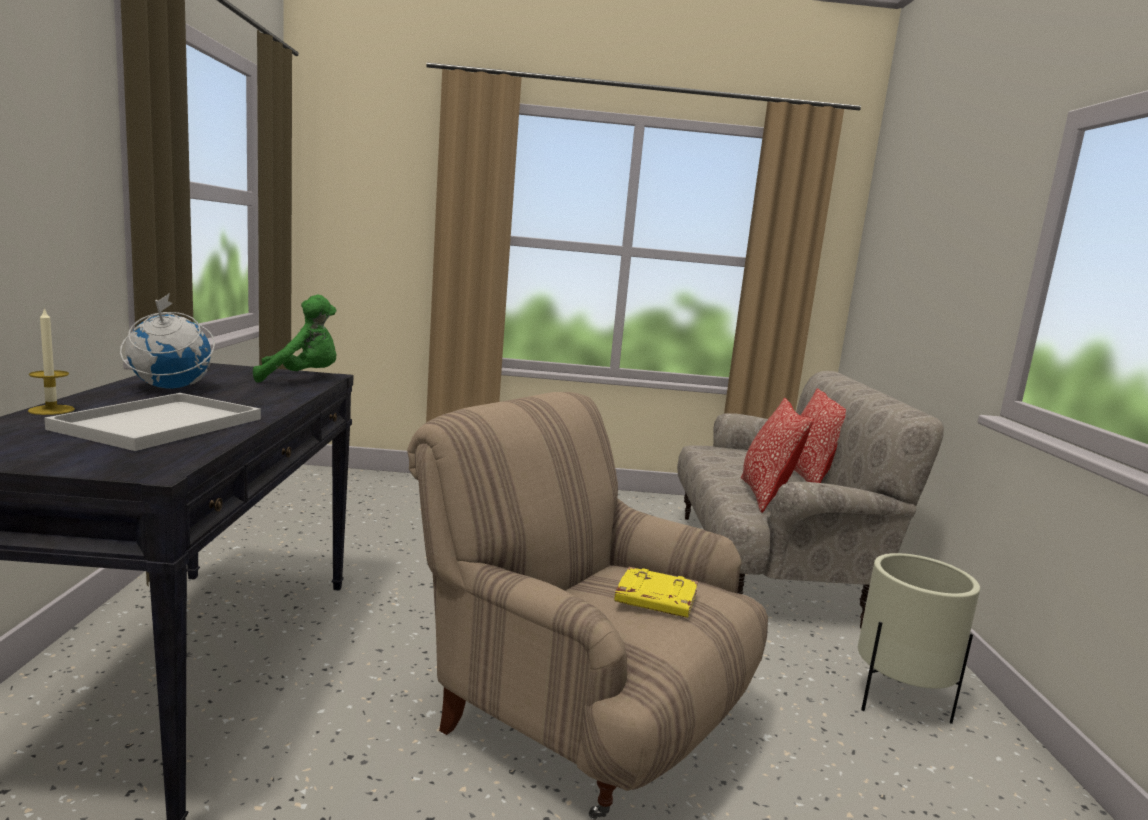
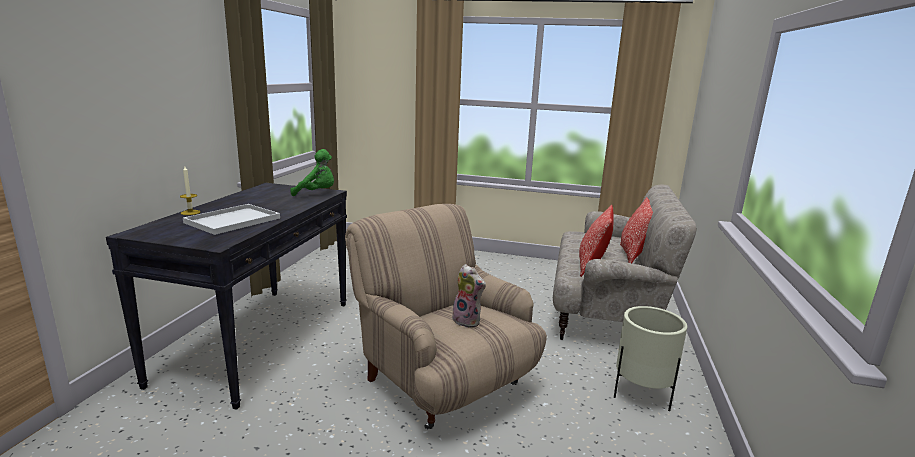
camera: 15 degrees right, 5 degrees up
globe [120,293,215,389] -> none
yellow book [614,567,698,618] -> plush toy [452,264,486,328]

